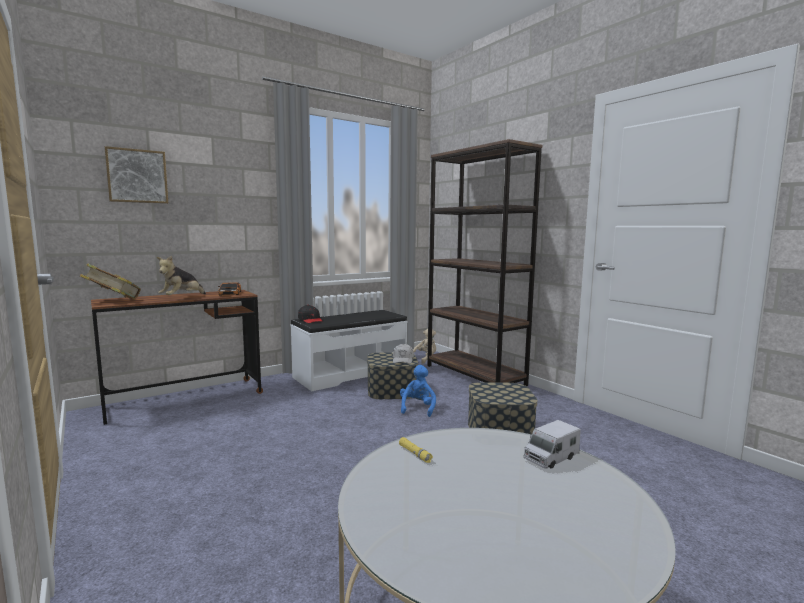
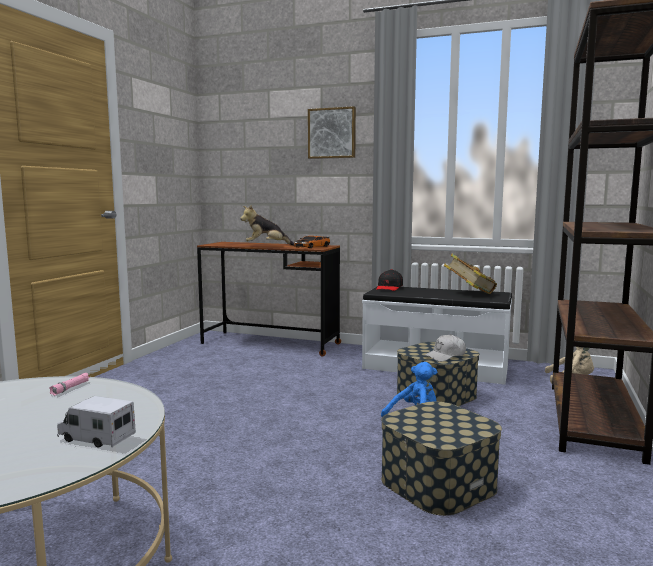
camera: 55 degrees right, 0 degrees up
book [80,263,141,299] -> book moved to [444,254,497,294]
picture [104,146,168,204] -> picture moved to [308,106,356,159]
yellow flashlight [399,437,433,463] -> pink flashlight [49,373,90,396]

